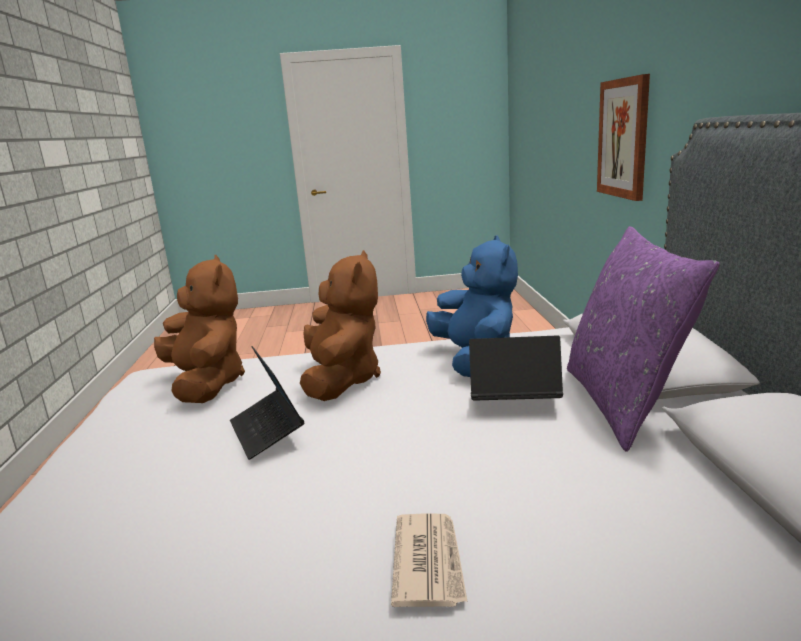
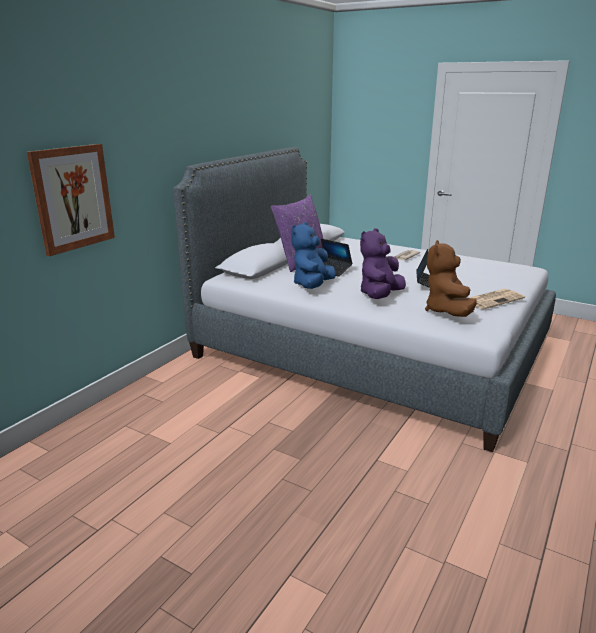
camera: 145 degrees left, 5 degrees up
brown plush toy [300,250,381,401] -> purple plush toy [360,228,406,299]
none -> newspaper [470,289,525,309]

